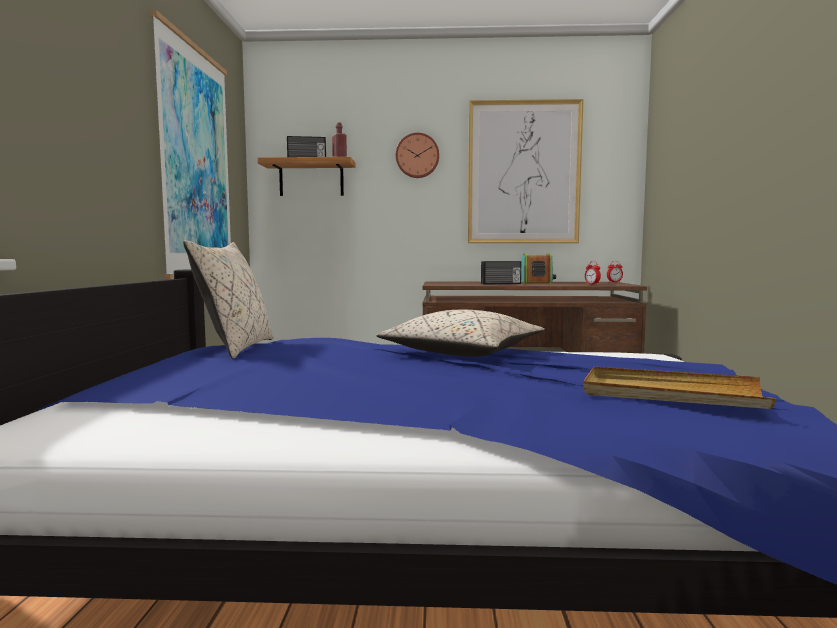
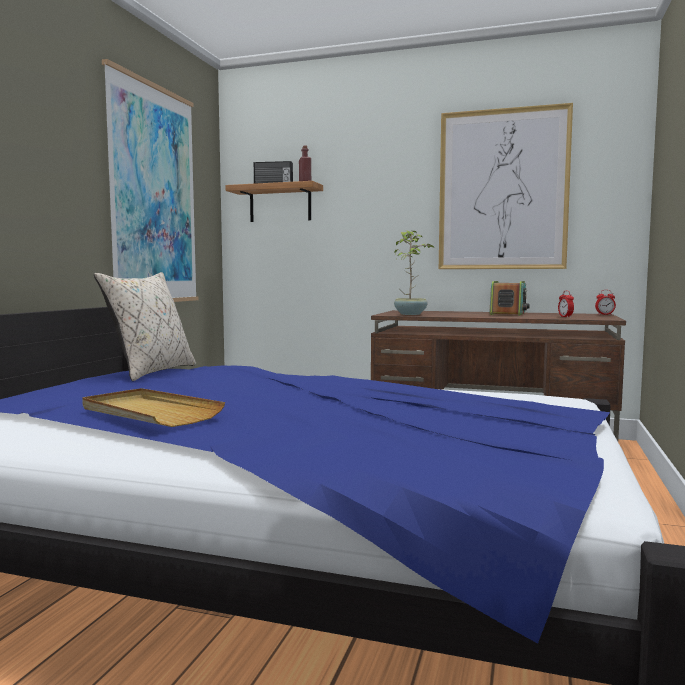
camera: 15 degrees right, 0 degrees up
beige pillow [376,310,545,357] -> none
wall clock [396,133,439,178] -> none
radio [481,261,521,285] -> none
beige tray [583,367,776,409] -> beige tray moved to [82,388,225,427]
none -> potted plant [394,230,435,315]

